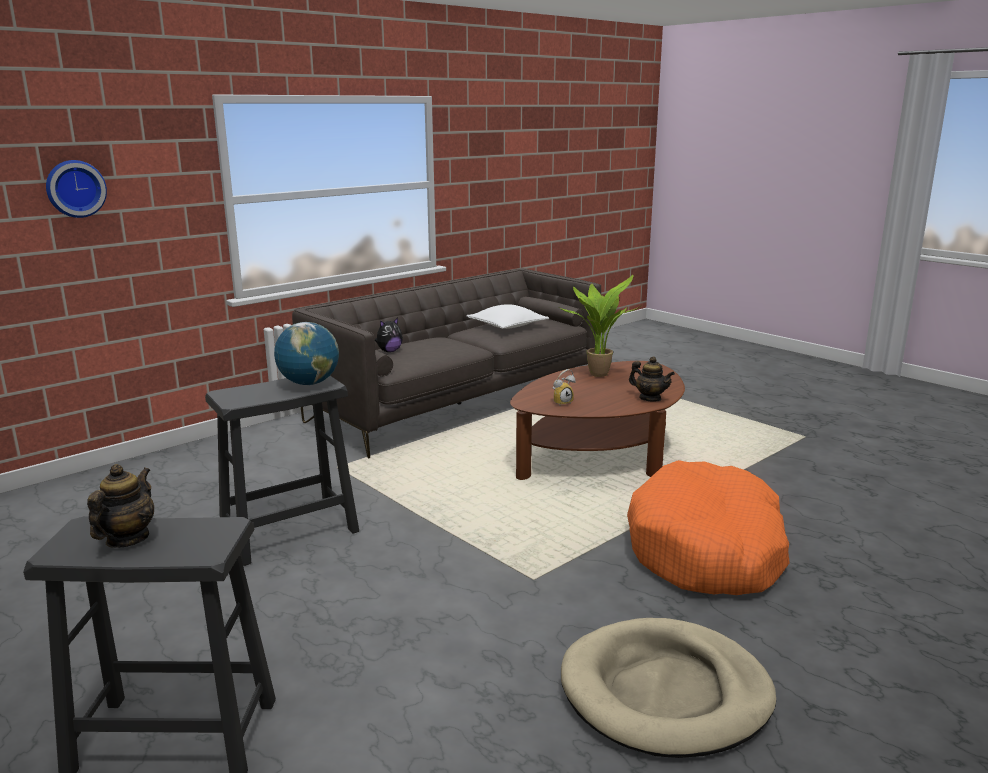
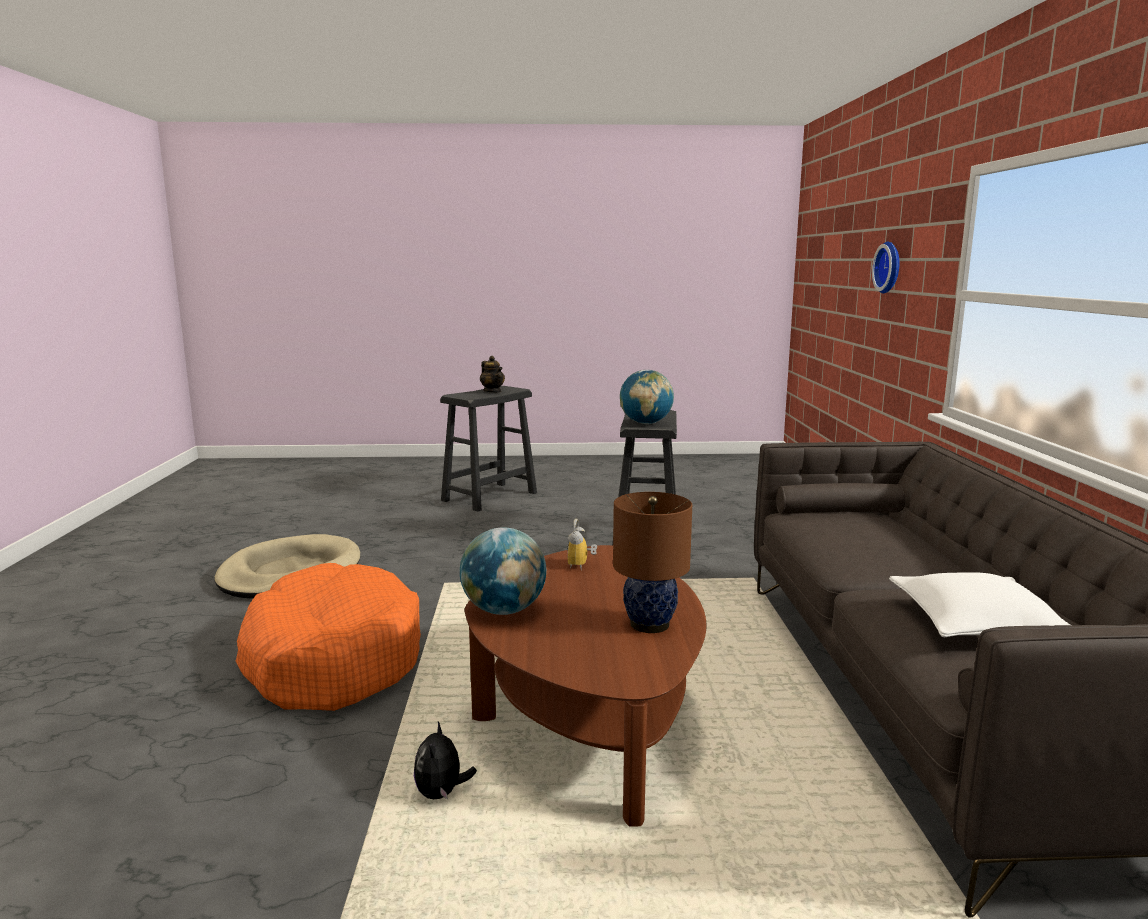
camera: 130 degrees right, 5 degrees down
plush toy [375,318,403,352] -> plush toy moved to [414,721,477,800]
potted plant [560,275,639,377] -> brown table lamp [613,492,692,633]
teapot [629,356,675,402] -> globe [460,527,546,615]

